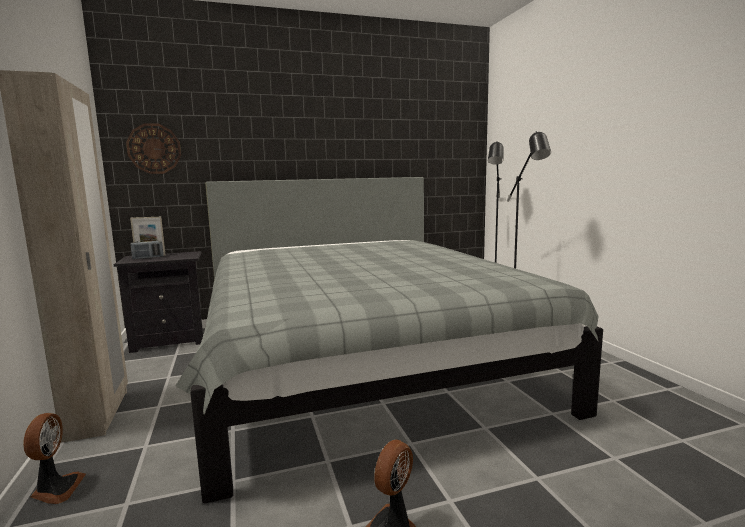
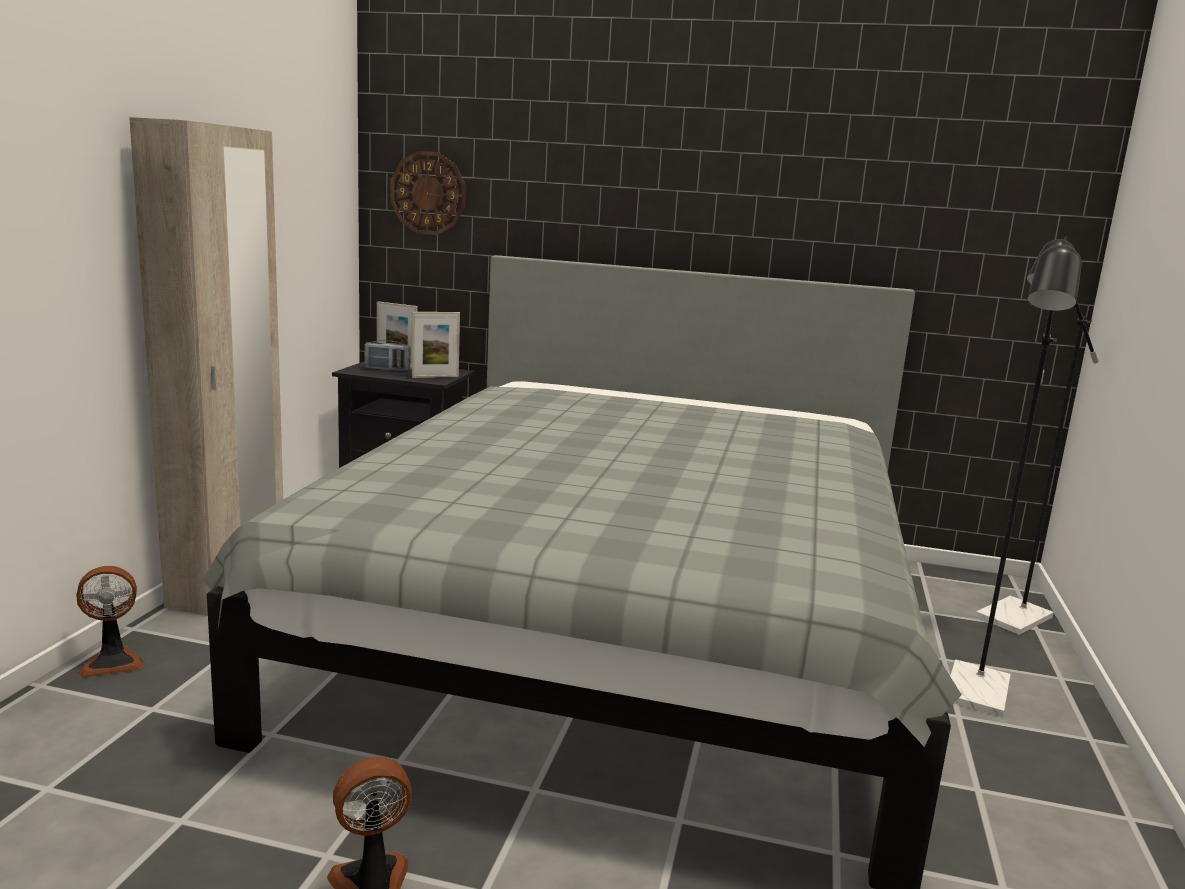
camera: 30 degrees right, 5 degrees up
fan [23,413,86,504] -> fan turned 45 degrees clockwise [76,566,144,678]
none -> picture frame [412,312,460,378]

